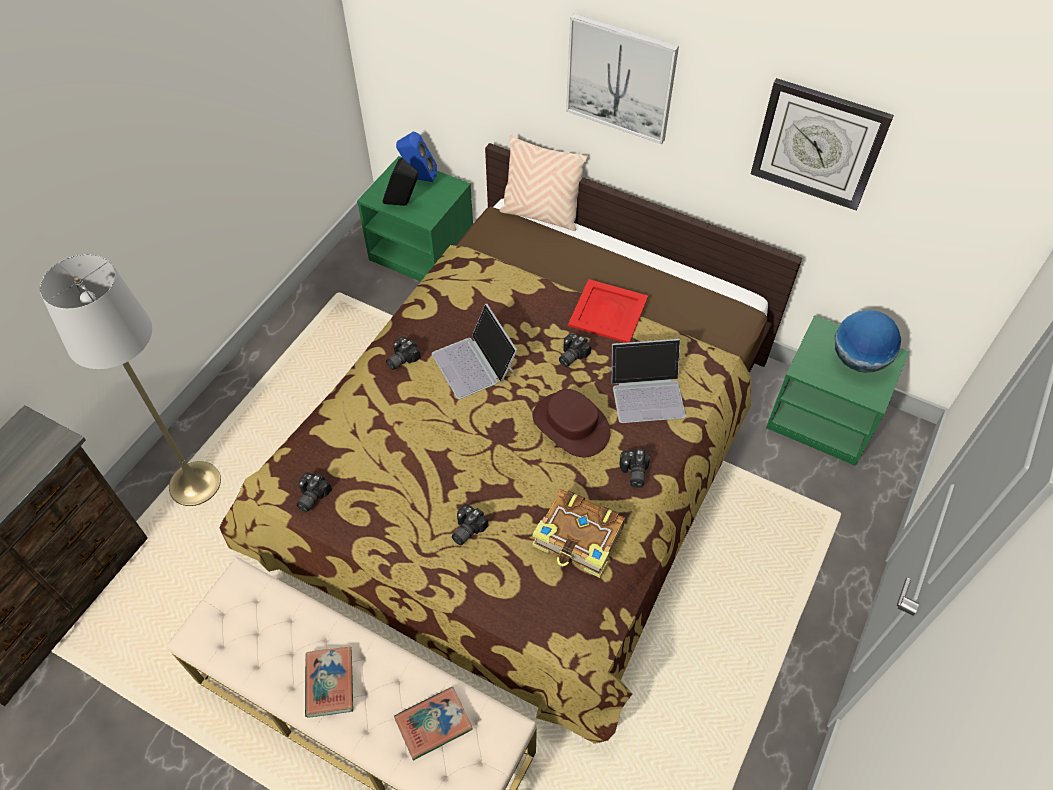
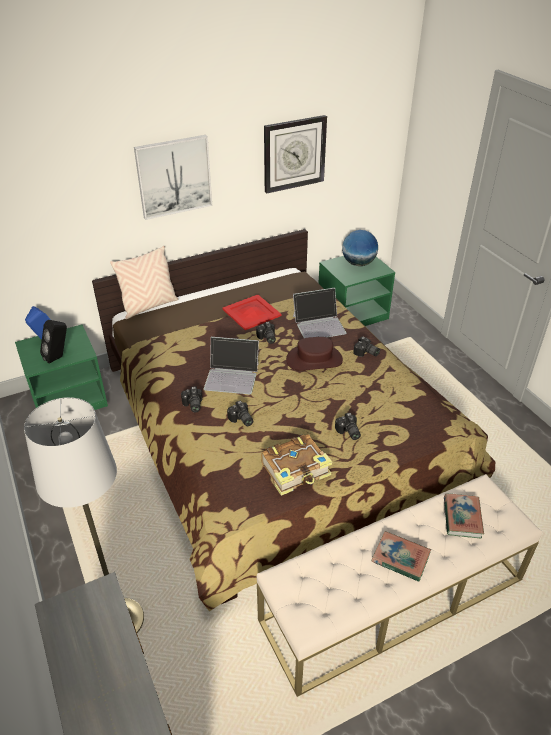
camera: 55 degrees left, 15 degrees down
camera [296,472,332,512] -> camera moved to [227,401,253,426]
book [532,489,625,578] -> book moved to [261,434,332,496]
laptop [610,339,686,423] -> laptop turned 45 degrees clockwise [293,288,347,338]

